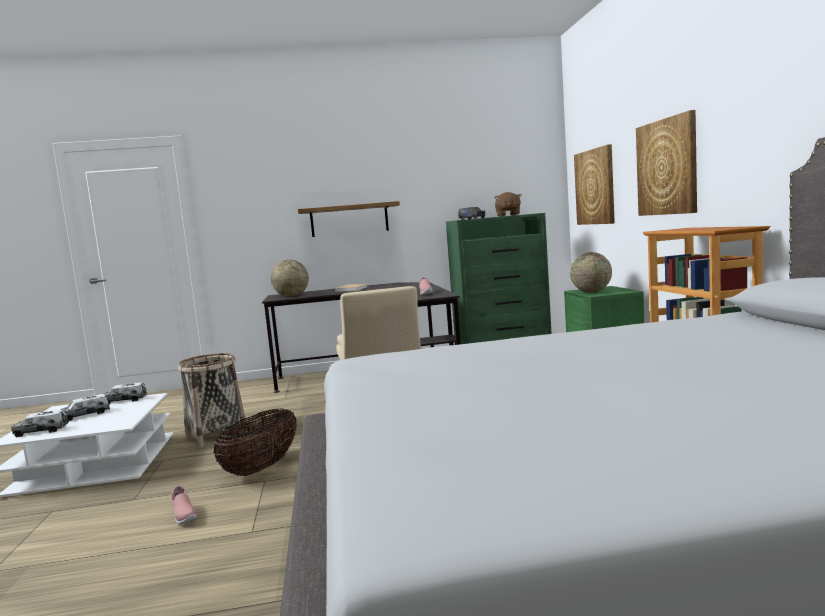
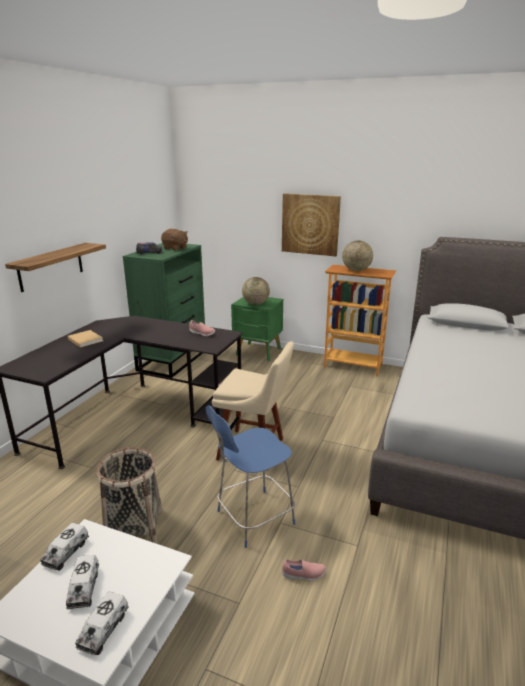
camera: 60 degrees left, 15 degrees up
basket [214,408,297,476] -> blue stool [206,405,295,548]
globe [271,260,309,297] -> globe moved to [342,240,373,271]
picture [574,144,615,225] -> none

